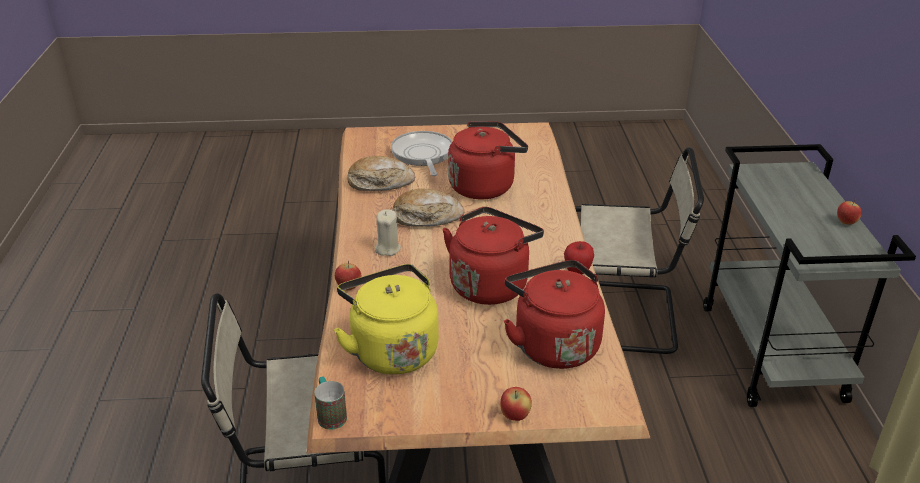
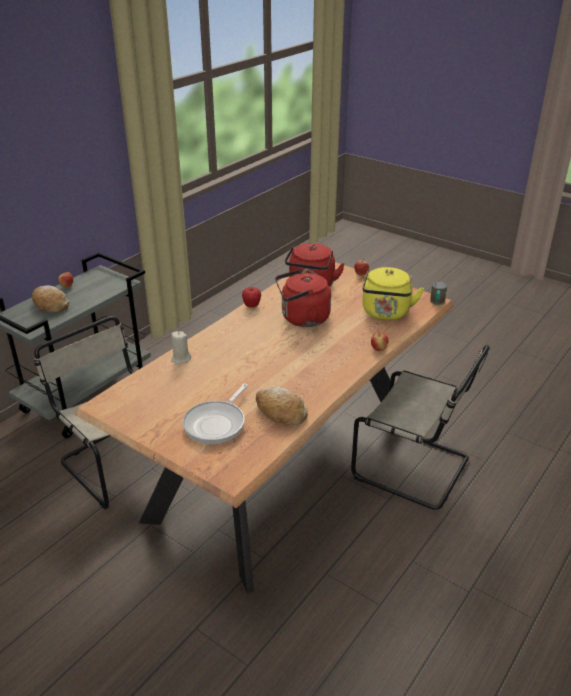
camera: 140 degrees left, 0 degrees up
beige candle [375,209,401,256] -> beige candle moved to [171,331,191,365]
bread [392,189,465,226] -> bread moved to [32,285,69,313]
red kettle [448,121,528,199] -> none

